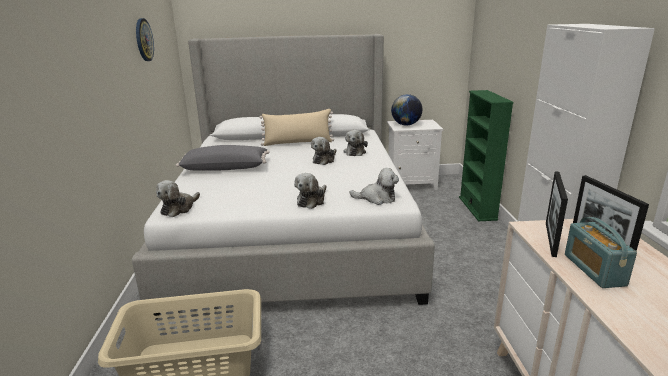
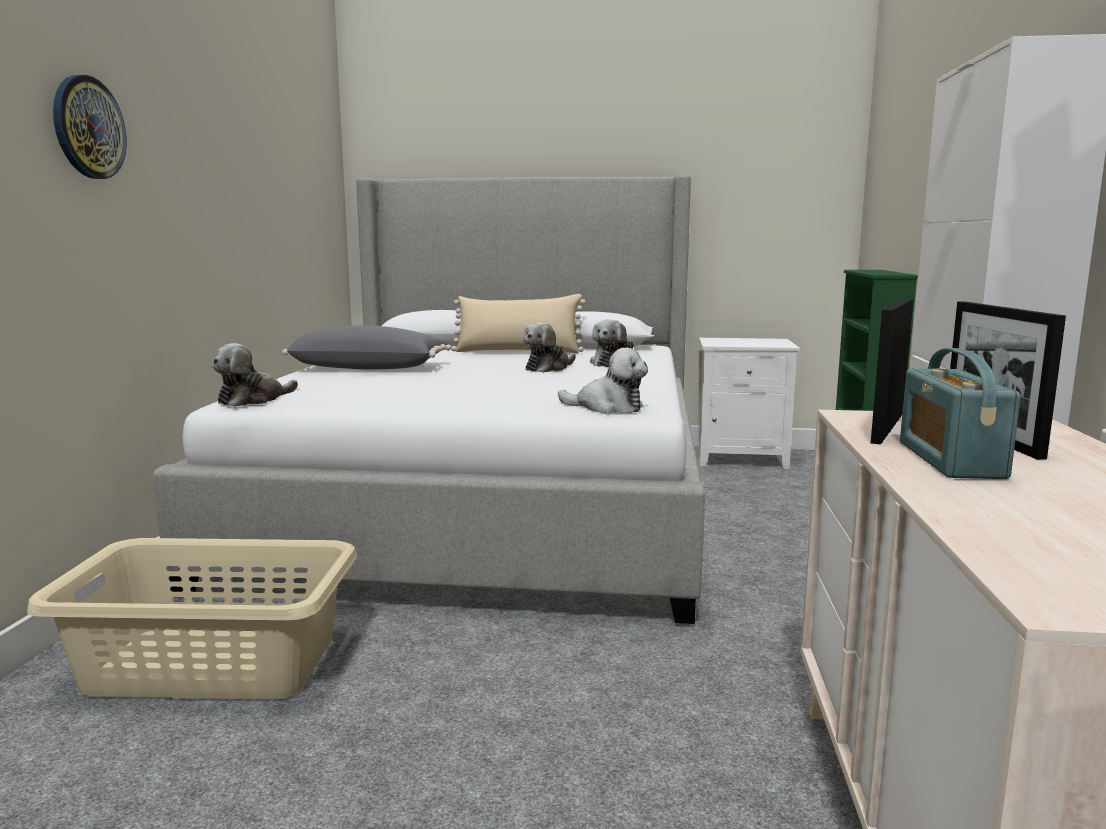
camera: 10 degrees right, 10 degrees down
wall clock [136,18,154,61] -> wall clock moved to [53,75,127,179]
plush toy [294,173,326,209] -> none
globe [391,94,422,126] -> none

